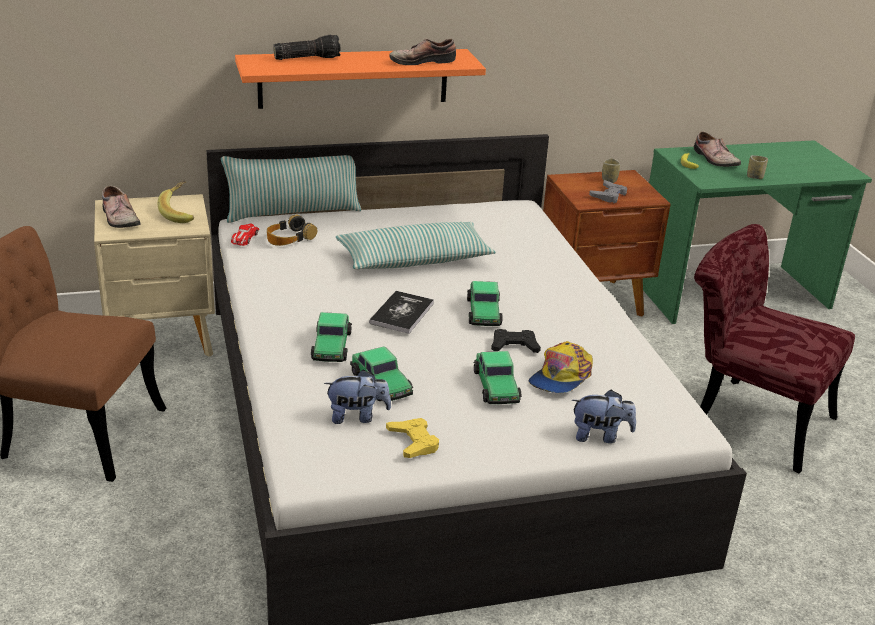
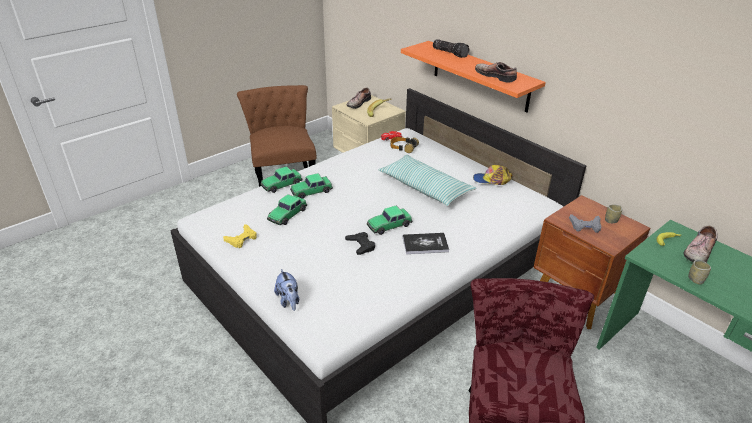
camera: 65 degrees right, 5 degrees up
pillow [221,155,361,223] -> none
plush toy [324,369,391,424] -> none
book [369,291,434,334] -> book moved to [403,233,449,254]
toy car [473,351,522,404] -> toy car moved to [261,166,302,193]
cap [529,341,593,393] -> cap moved to [473,165,512,185]

